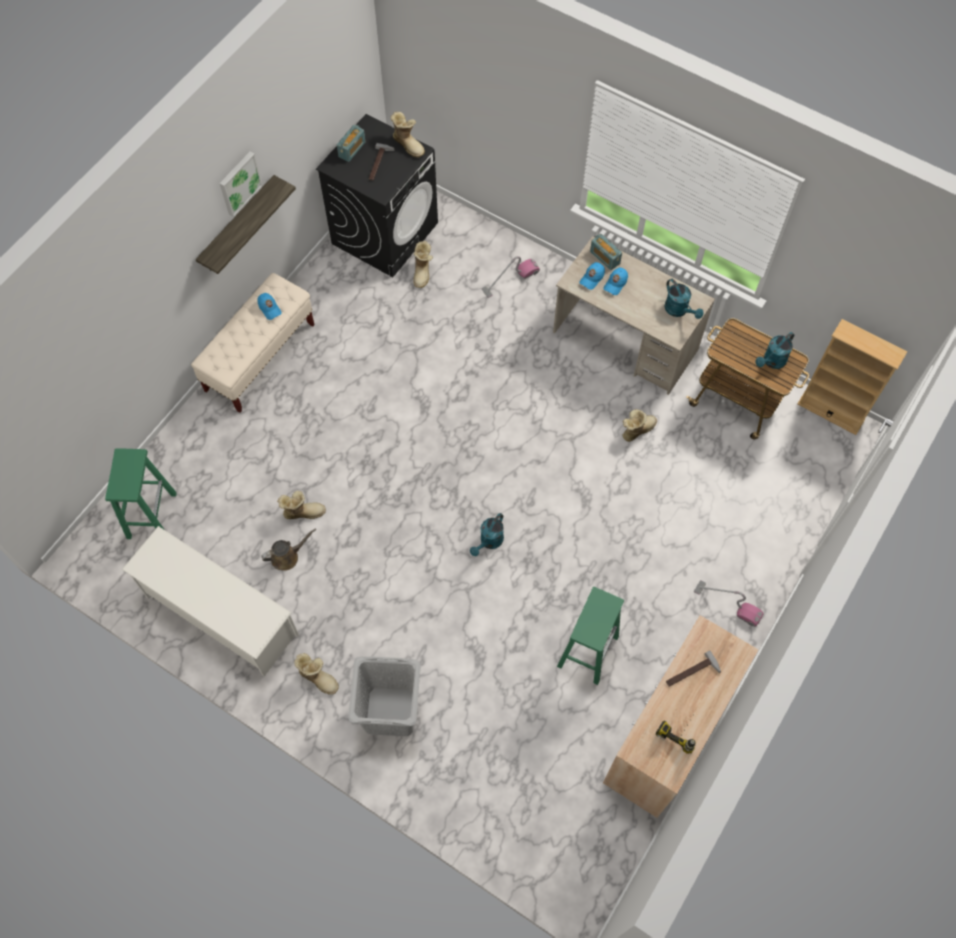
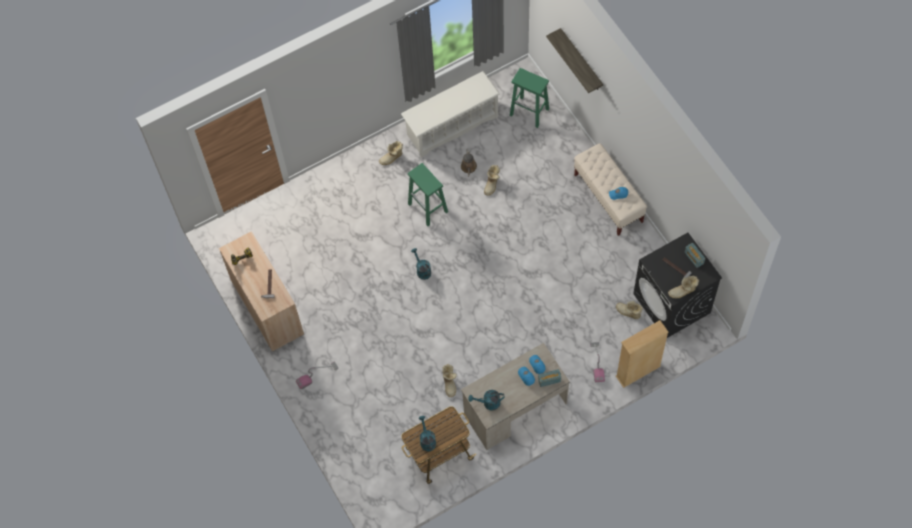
camera: 120 degrees right, 0 degrees up
shelf [196,175,296,274] -> shelf moved to [546,28,603,93]
picture [220,151,263,217] -> none
grey laundry basket [348,657,421,736] -> none
green stool [557,587,624,685] -> green stool moved to [407,163,448,226]
beige bookcase [797,319,907,435] -> beige bookcase moved to [616,320,669,388]

